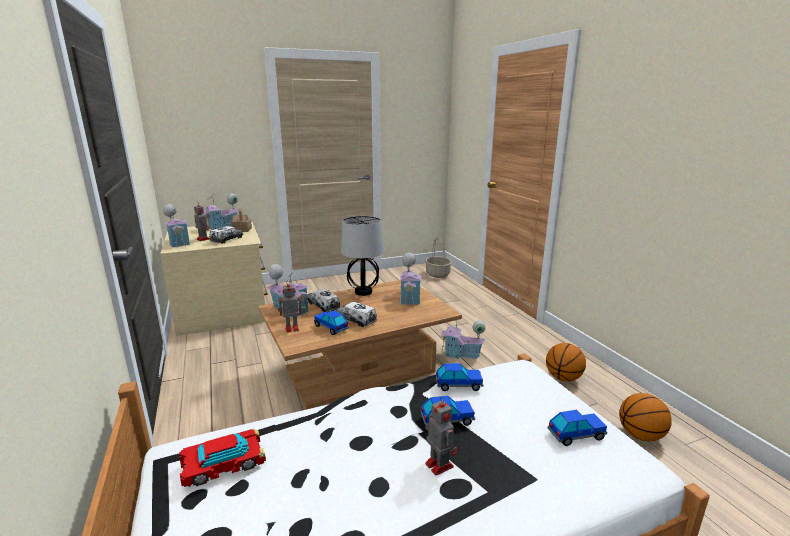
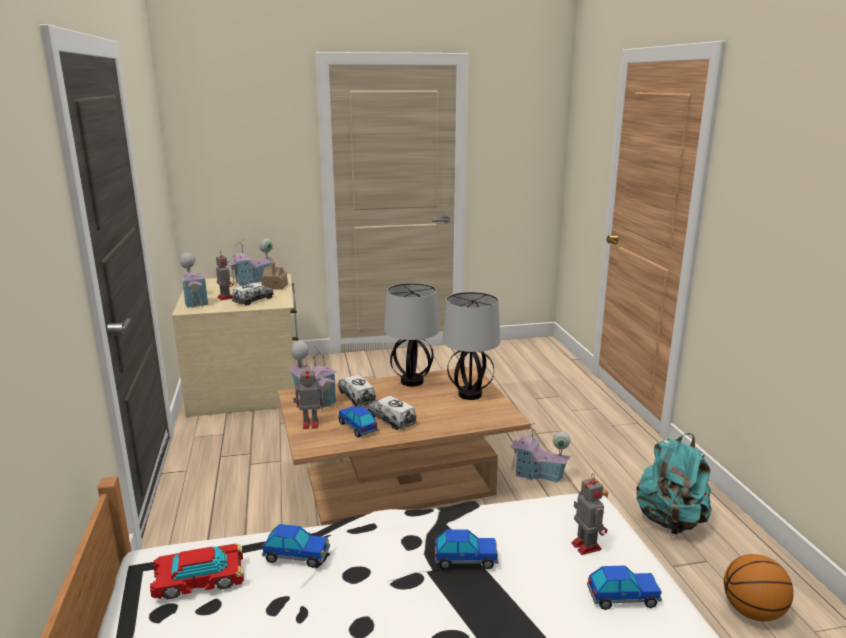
camera: 10 degrees right, 0 degrees up
toy house [400,253,422,307] -> table lamp [442,292,501,400]
basket [425,237,452,278] -> none
toy robot [425,397,458,476] -> toy robot moved to [571,473,607,555]
toy car [436,363,483,391] -> toy car moved to [262,524,330,568]
basketball [546,343,586,381] -> turquoise backpack [636,433,712,534]

